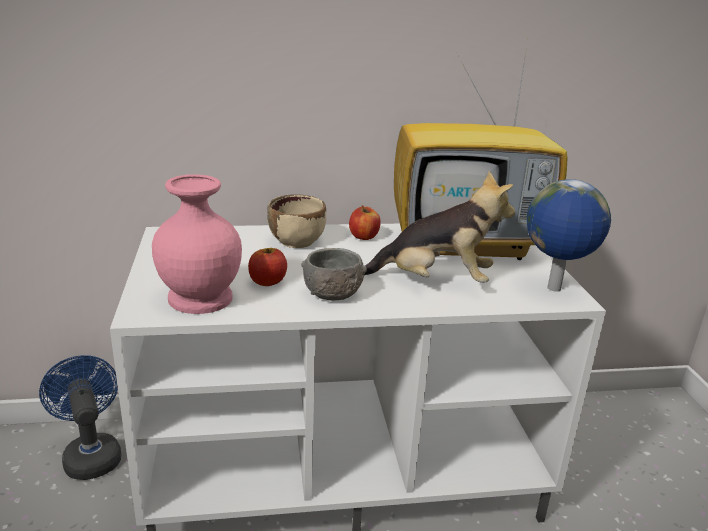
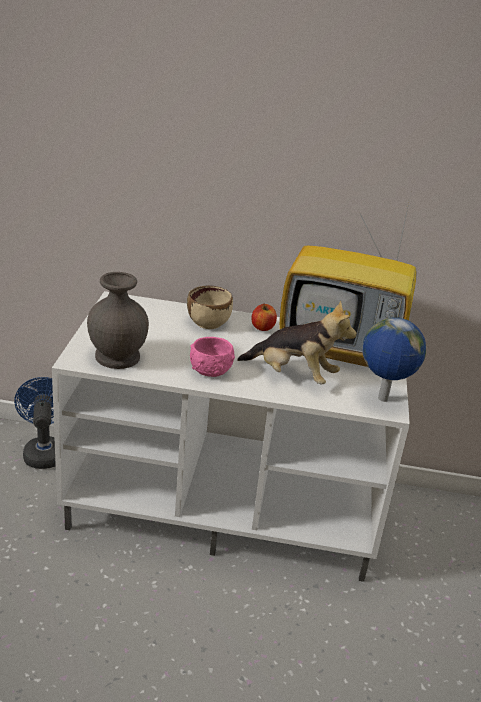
camera: 15 degrees right, 5 degrees up
pink vase [152,174,242,314] -> grey vase [87,272,149,369]
apple [248,248,287,286] -> none
grey bowl [301,248,367,300] -> pink bowl [190,337,235,377]

